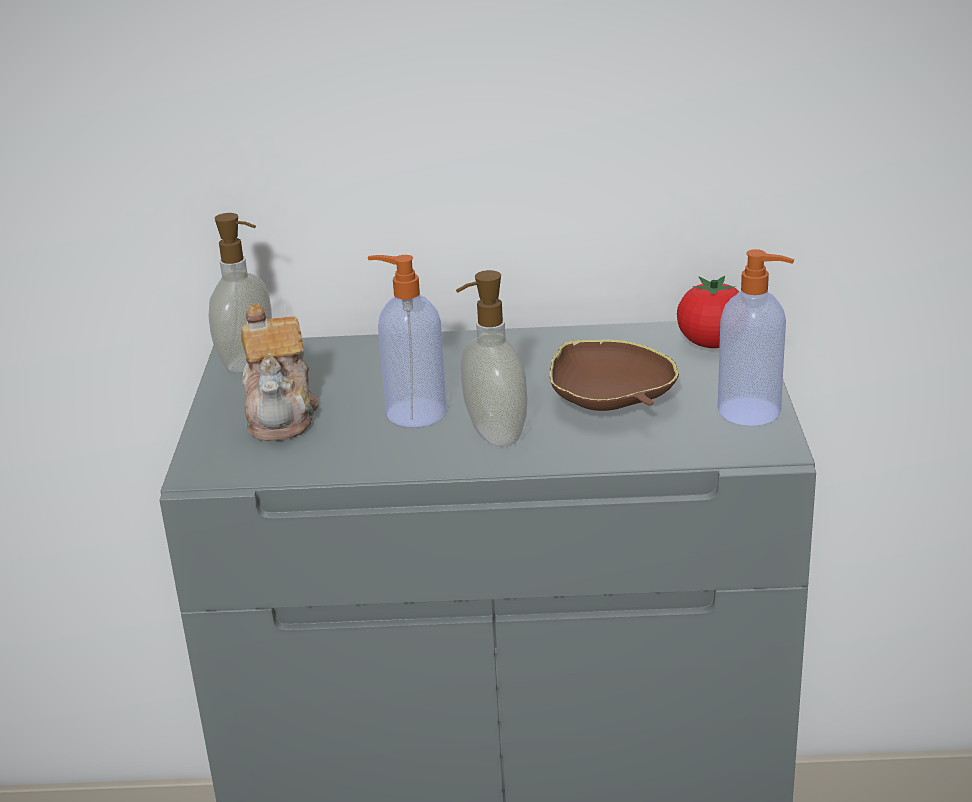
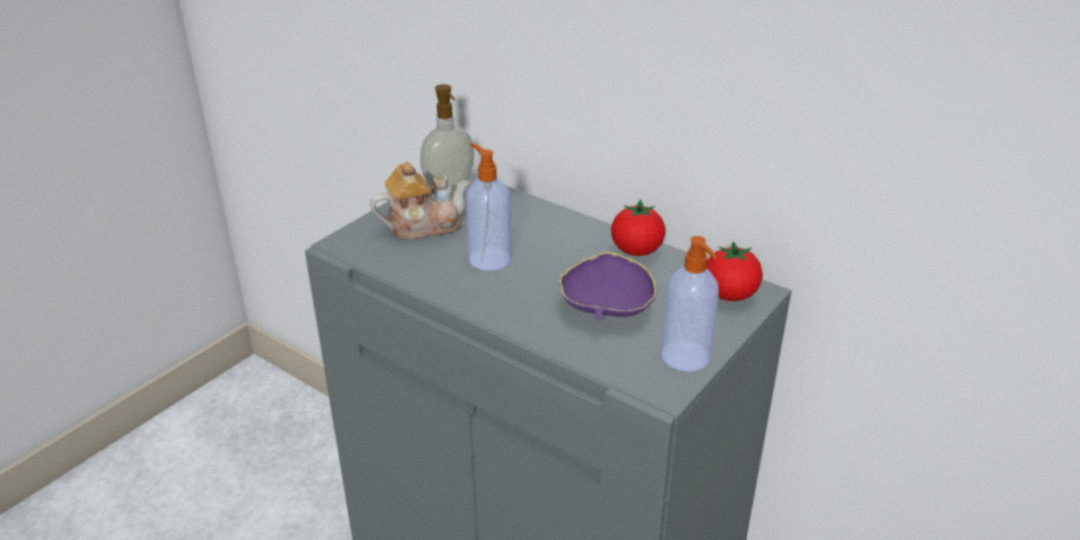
camera: 35 degrees right, 5 degrees up
teapot [241,304,319,441] -> teapot turned 135 degrees counterclockwise [370,162,471,240]
soap dispenser [456,270,527,446] -> none
brown bowl [550,340,679,411] -> purple bowl [559,252,657,321]
none -> tomato [611,199,666,256]

